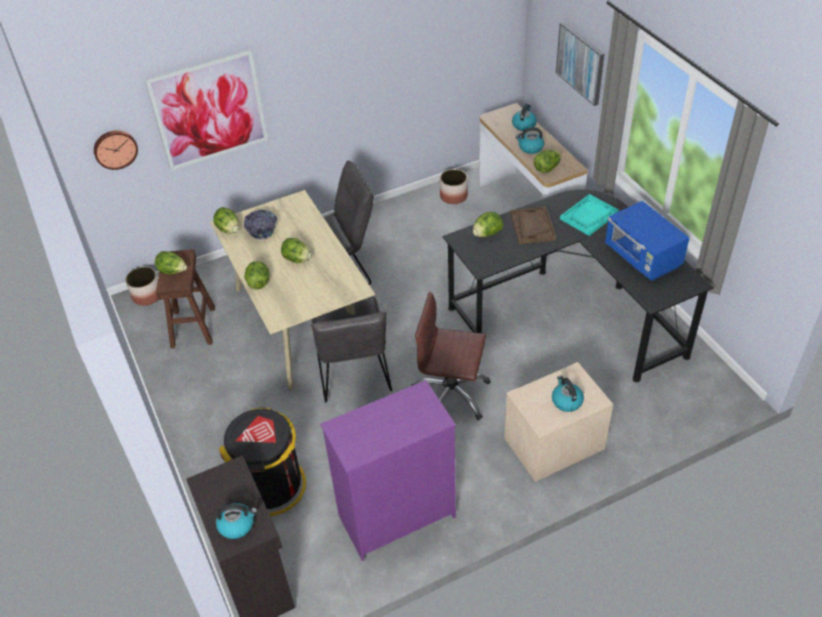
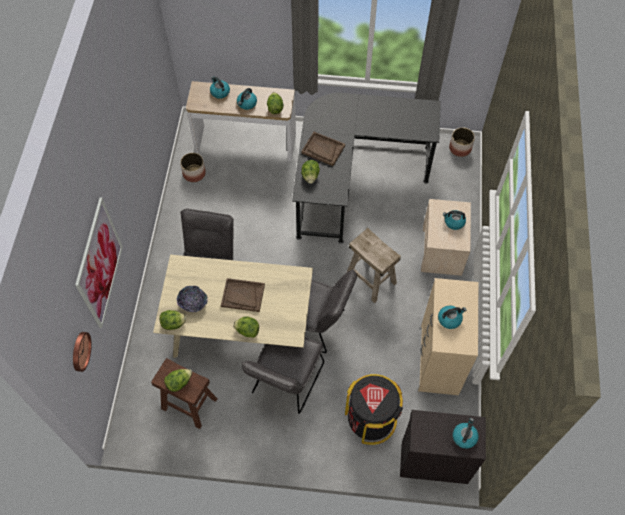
camera: 60 degrees left, 15 degrees up
planter [126,267,158,306] -> planter moved to [449,128,475,157]
lettuce [281,238,312,263] -> brown tray [221,278,265,312]
purple dresser [320,380,456,561] -> beige dresser [418,278,478,395]
brown office chair [411,292,491,421] -> beige stool [346,228,401,303]
picture [556,22,605,106] -> none
turquoise tray [560,194,619,236] -> none
blue microwave [605,201,690,281] -> none
none -> grey chair [242,337,324,414]
none -> kettle [438,306,466,329]

